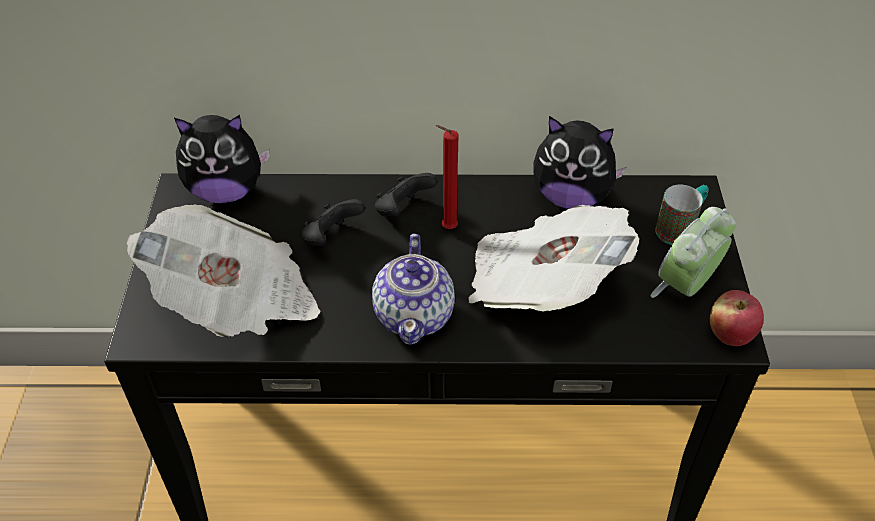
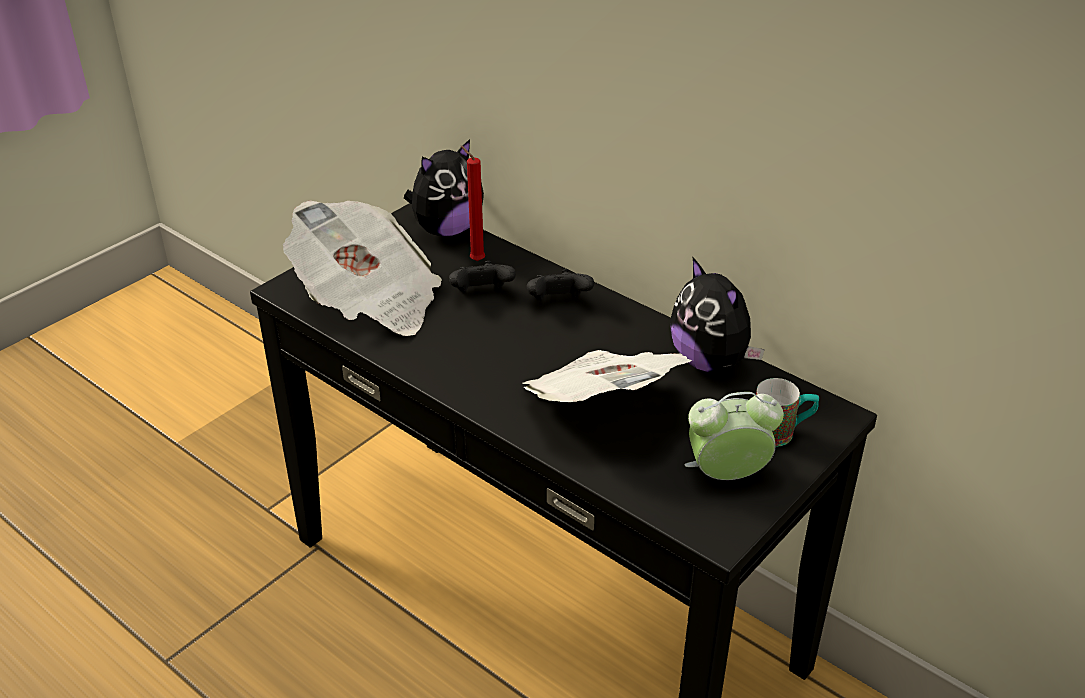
camera: 40 degrees right, 10 degrees down
plush toy [174,115,269,203] -> plush toy turned 75 degrees counterclockwise [404,139,484,237]
teapot [372,234,455,345] -> none
red candle [435,125,458,229] -> red candle moved to [461,146,485,261]
apple [710,290,764,346] -> none

